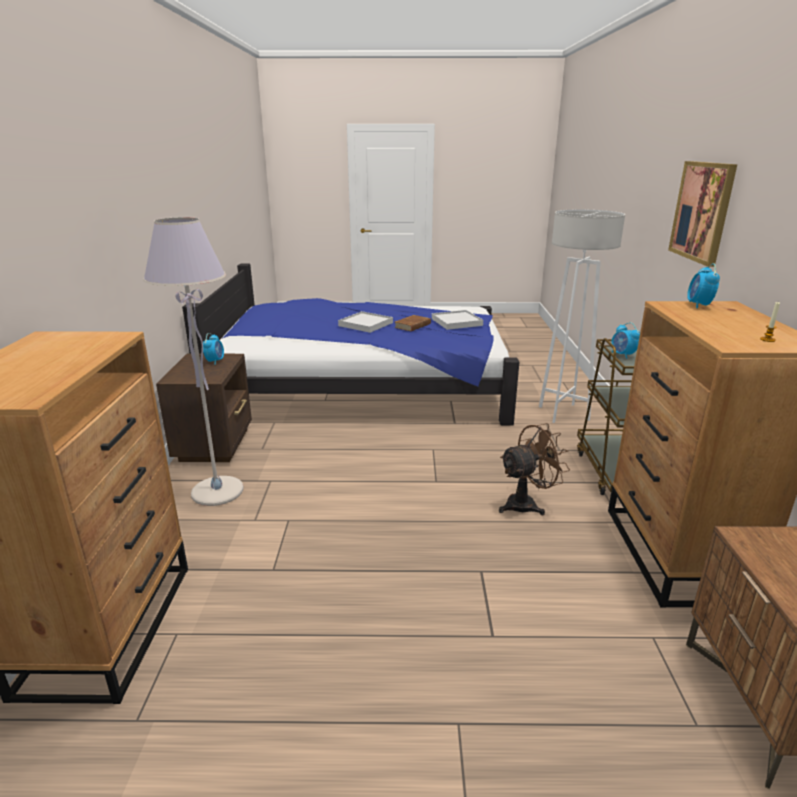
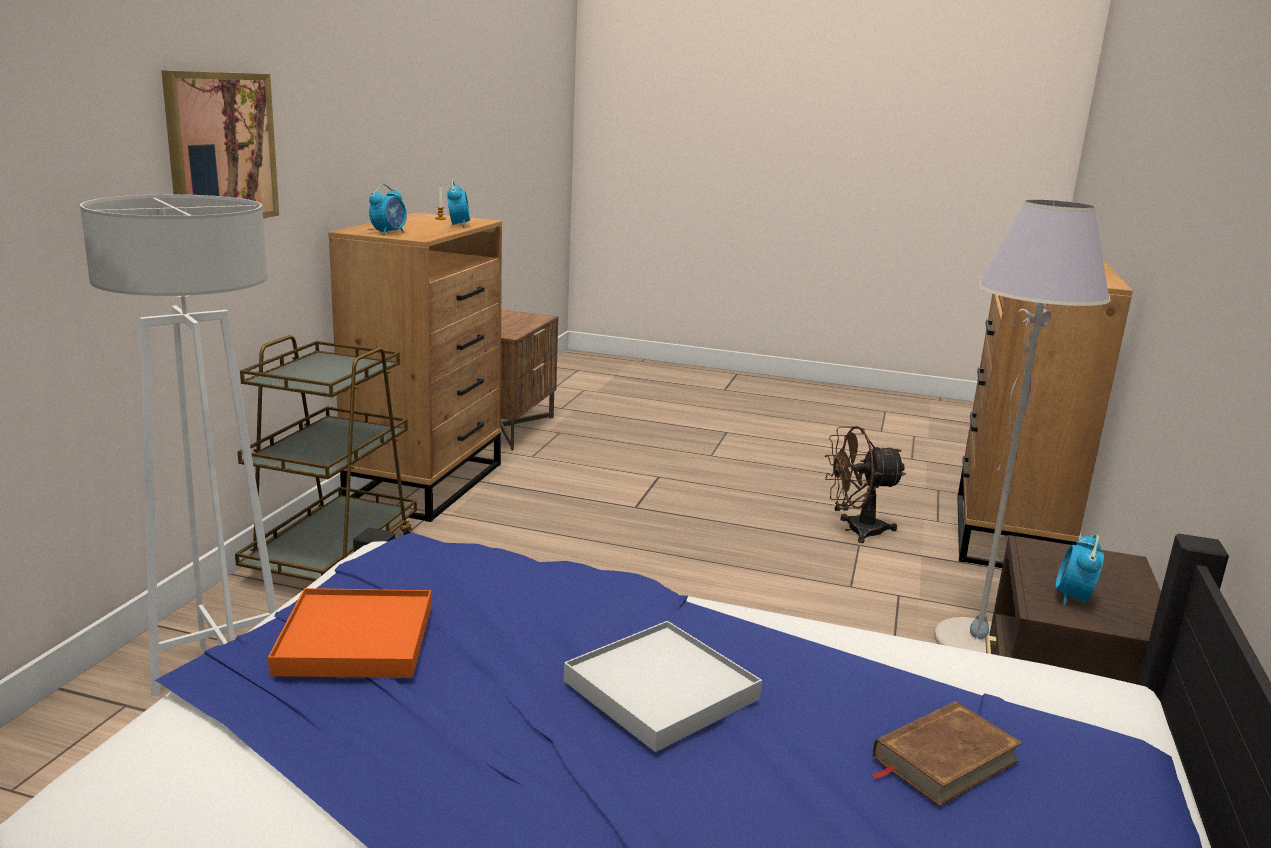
camera: 165 degrees left, 5 degrees down
brown book [394,315,431,331] -> brown book moved to [870,701,1023,807]
white tray [432,310,483,330] -> orange tray [268,588,431,678]
brown fan [499,423,570,515] -> brown fan moved to [825,426,906,543]
alarm clock [611,322,640,359] -> alarm clock moved to [447,180,470,228]

